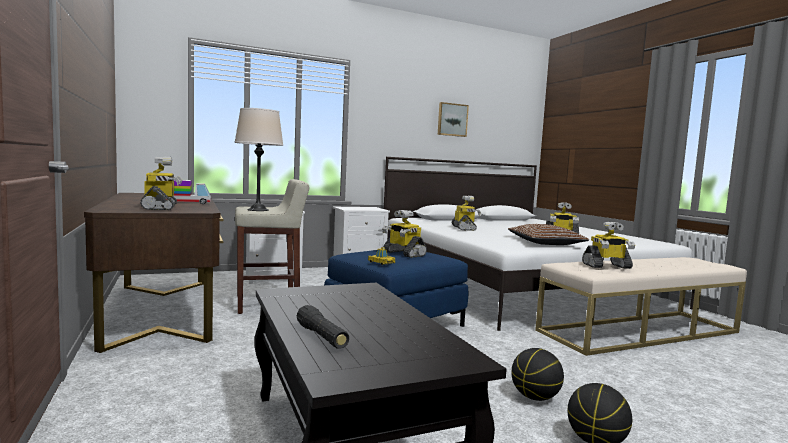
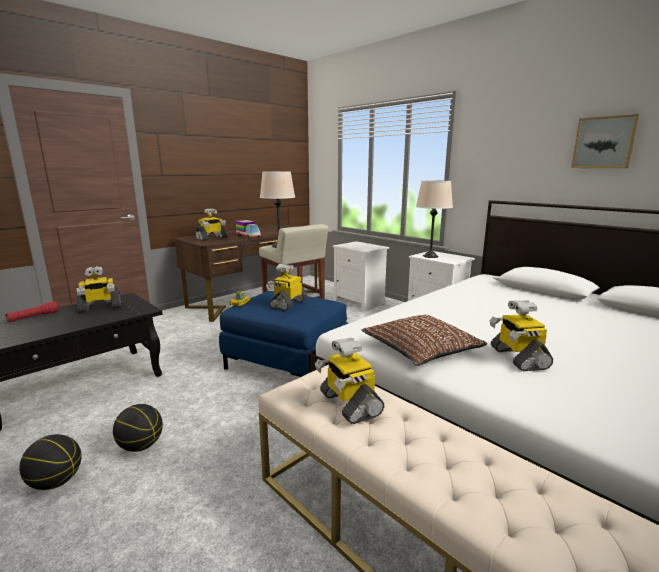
camera: 70 degrees right, 10 degrees up
black flashlight [297,305,349,349] -> red flashlight [6,301,58,322]
toy robot [452,196,481,231] -> toy robot moved to [76,266,121,313]
none -> beige table lamp [416,180,453,258]

